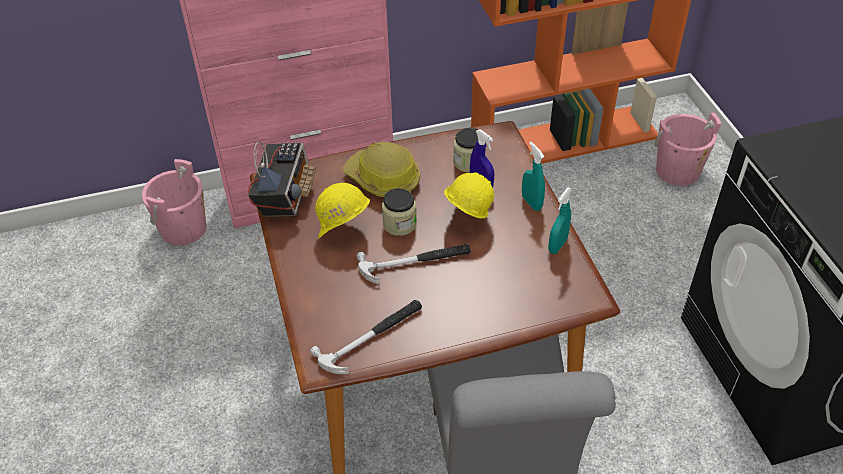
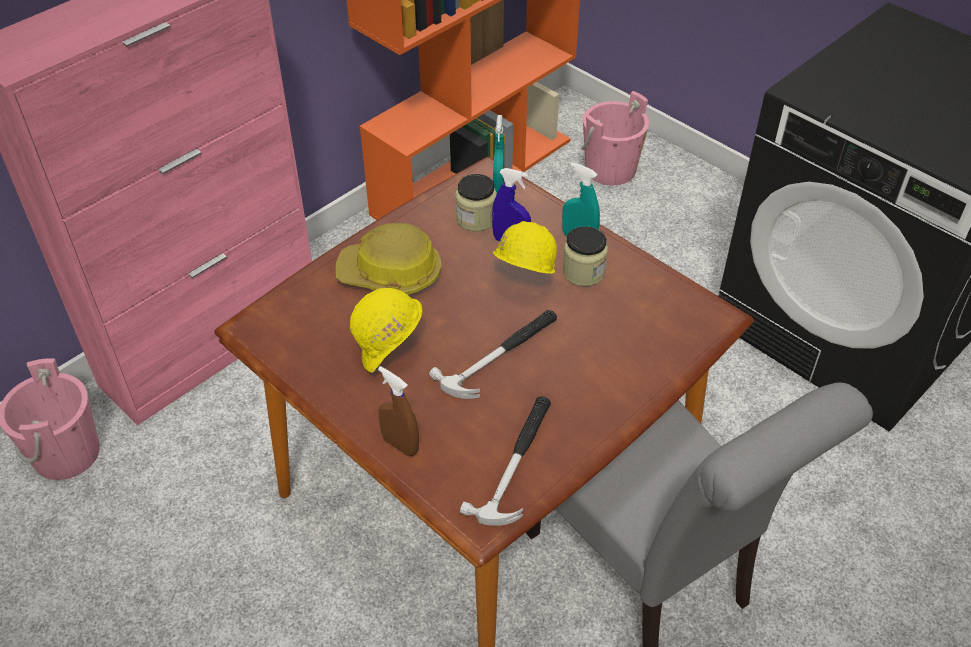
camera: 30 degrees left, 0 degrees up
radio [248,141,315,217] -> none
jar [382,188,417,236] -> jar moved to [562,226,608,286]
turquoise spray bottle [548,187,572,254] -> turquoise spray bottle moved to [493,115,505,193]
none -> brown spray bottle [378,366,419,456]

